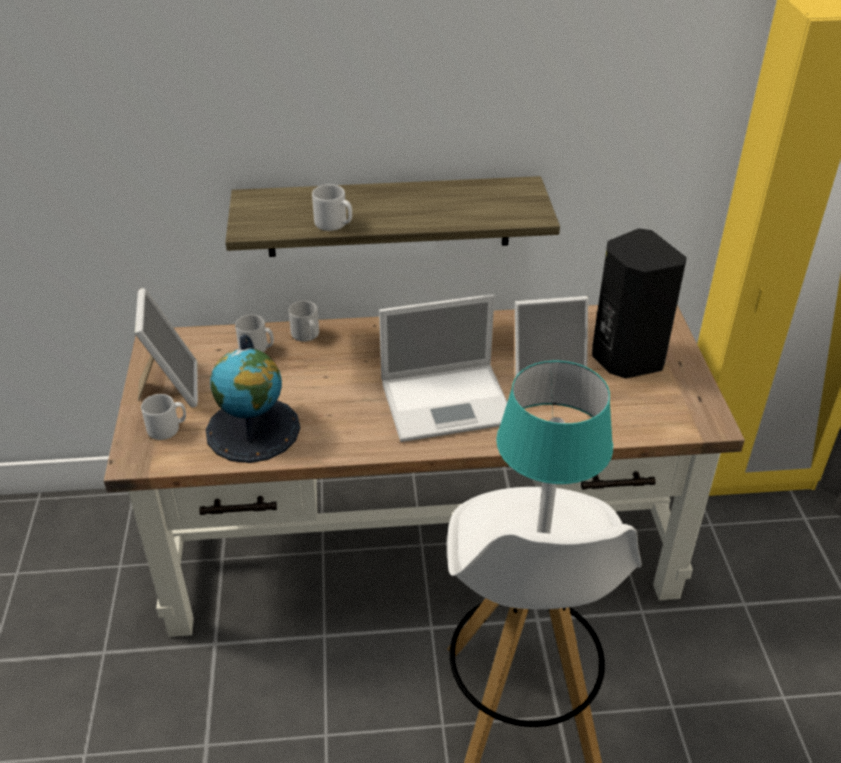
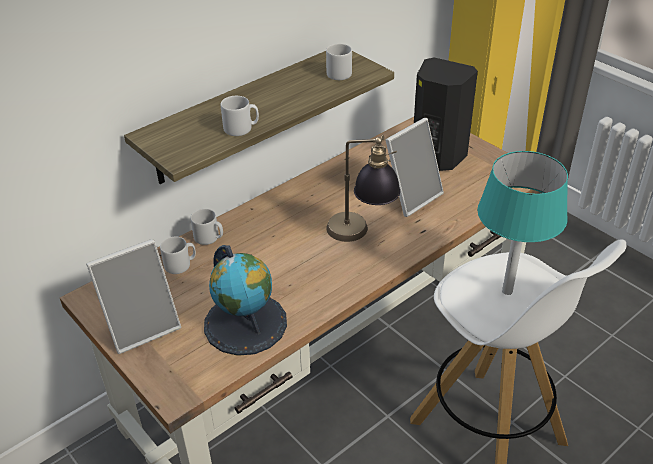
camera: 35 degrees left, 0 degrees up
picture frame [135,288,198,407] -> picture frame turned 105 degrees clockwise [86,239,181,354]
grey mug [141,394,186,440] -> grey mug moved to [326,44,352,80]
laptop [379,294,507,442] -> table lamp [326,135,400,242]

